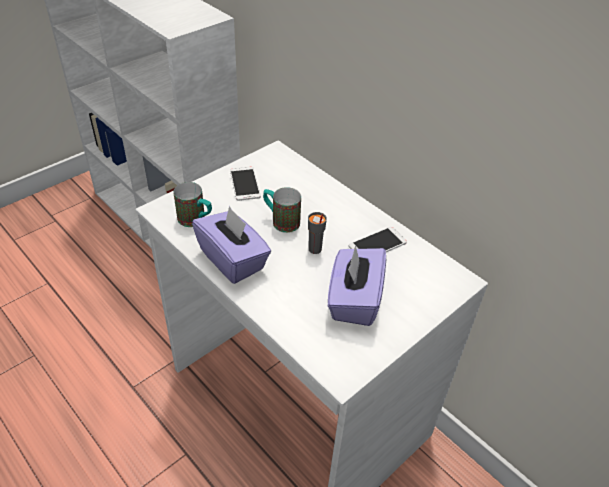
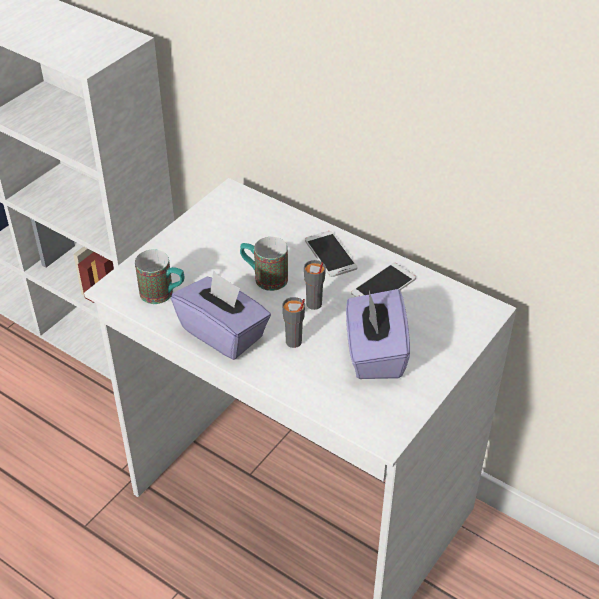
camera: 10 degrees left, 0 degrees up
phone [230,166,261,201] -> phone moved to [305,231,357,277]
none -> grey cup [282,297,305,348]

